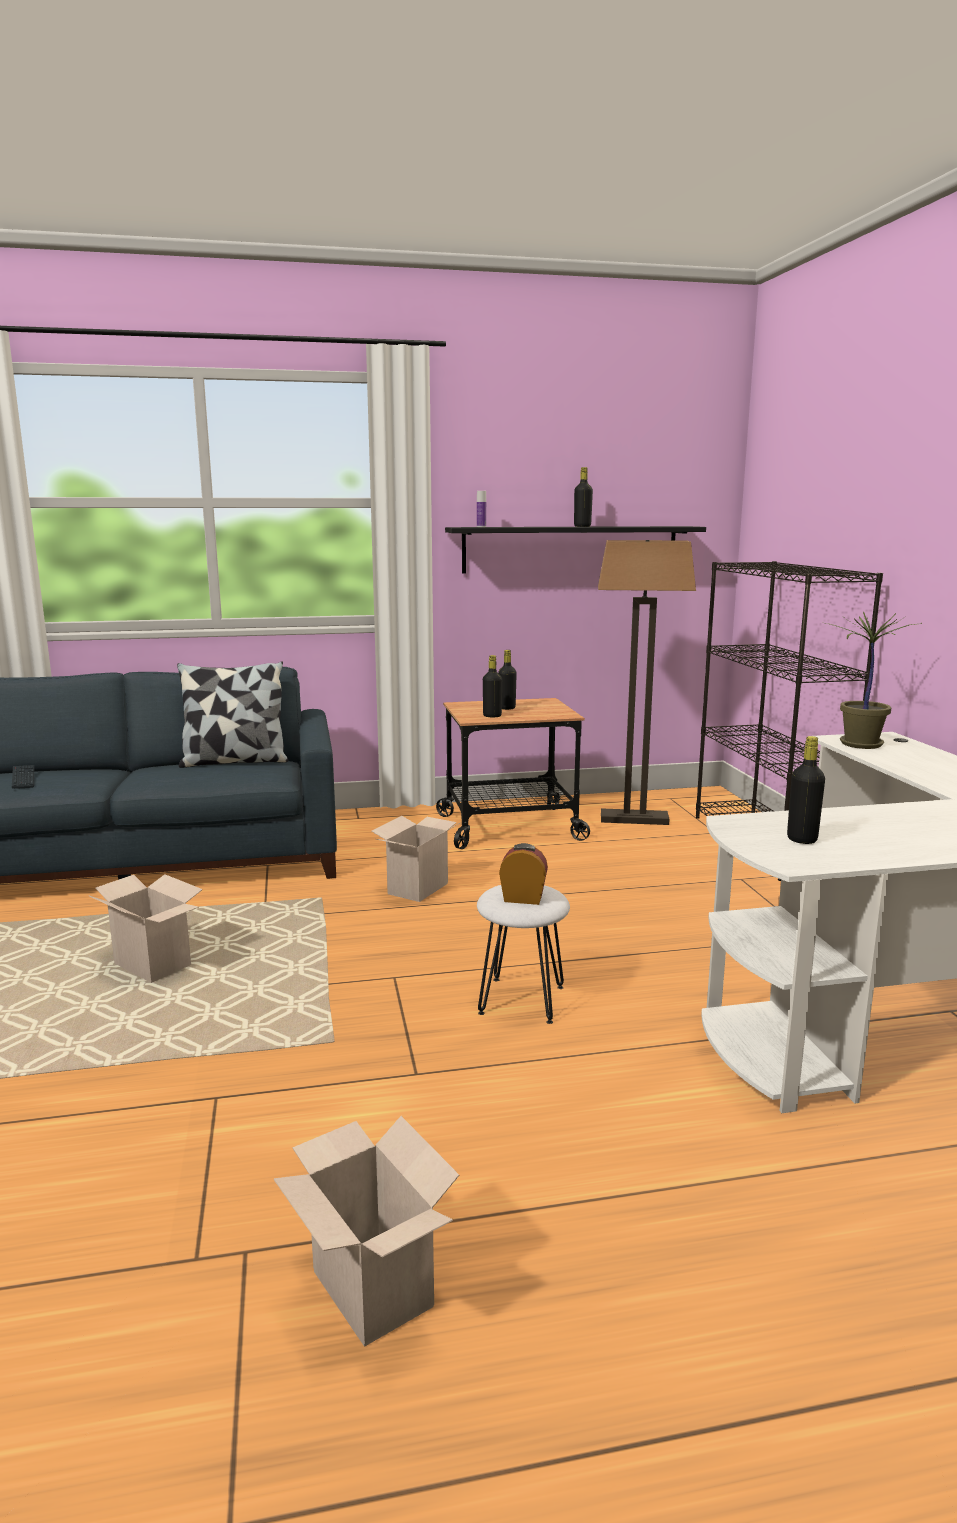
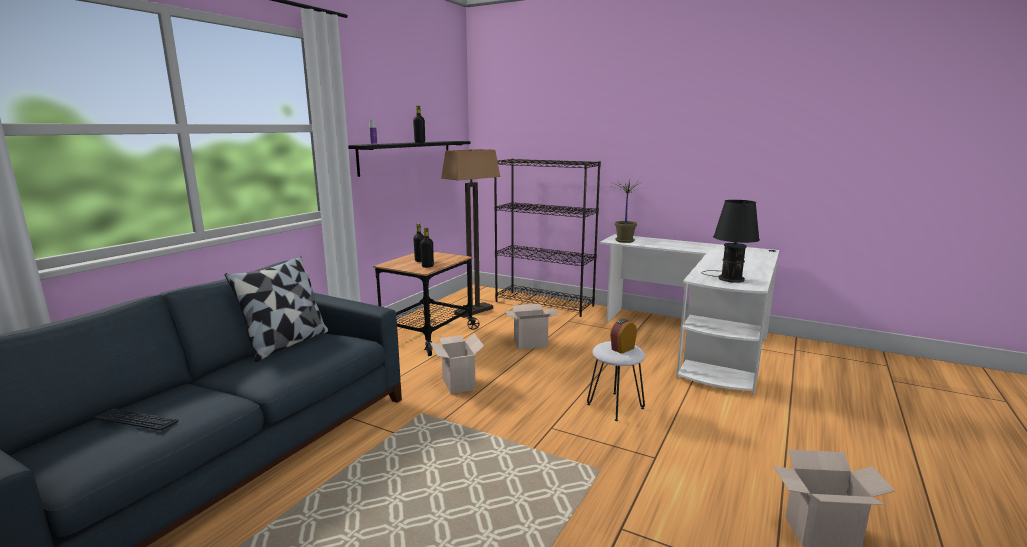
camera: 50 degrees left, 0 degrees up
cardboard box [90,874,203,982] -> cardboard box moved to [504,304,559,350]
black bottle [787,736,825,844] -> black table lamp [702,200,760,283]

